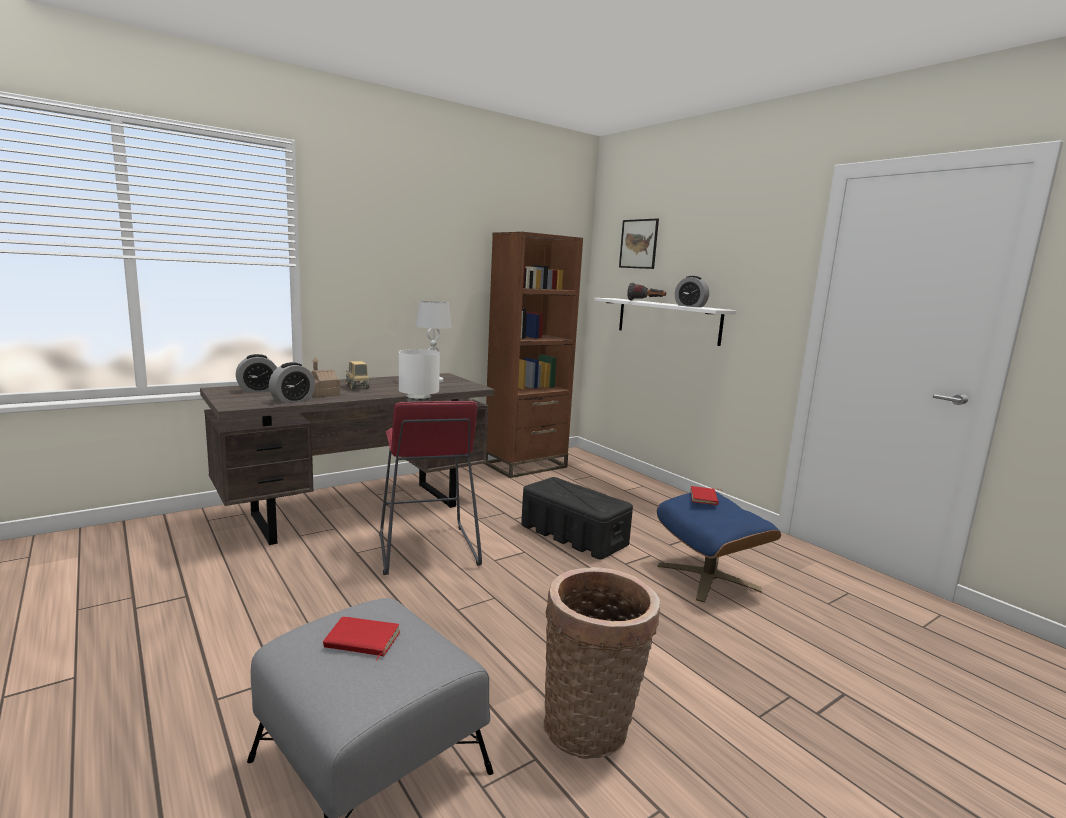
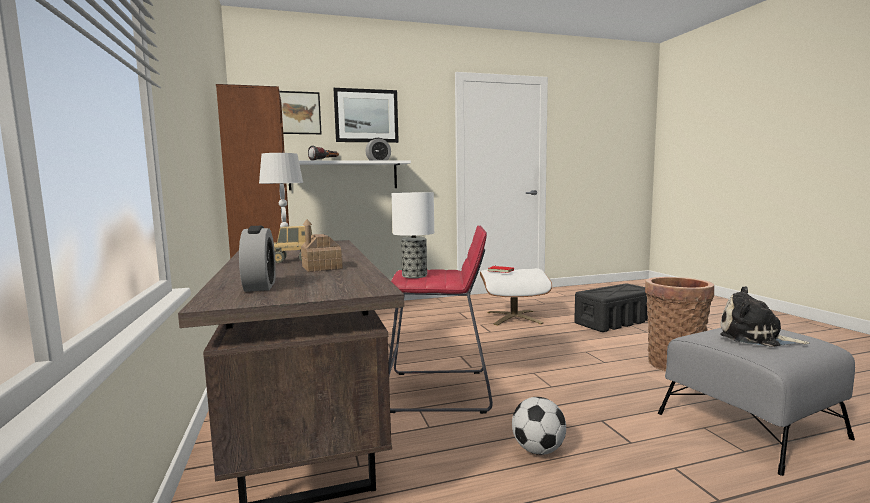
camera: 70 degrees left, 5 degrees down
alarm clock [269,362,315,404] -> none
red book [323,617,401,661] -> plush toy [720,286,809,347]
black storage box [521,477,633,559] -> black storage box moved to [574,284,648,332]
blue ottoman [657,492,781,603] -> white ottoman [480,268,552,326]
none -> picture [333,88,399,143]
none -> football [512,397,566,455]

